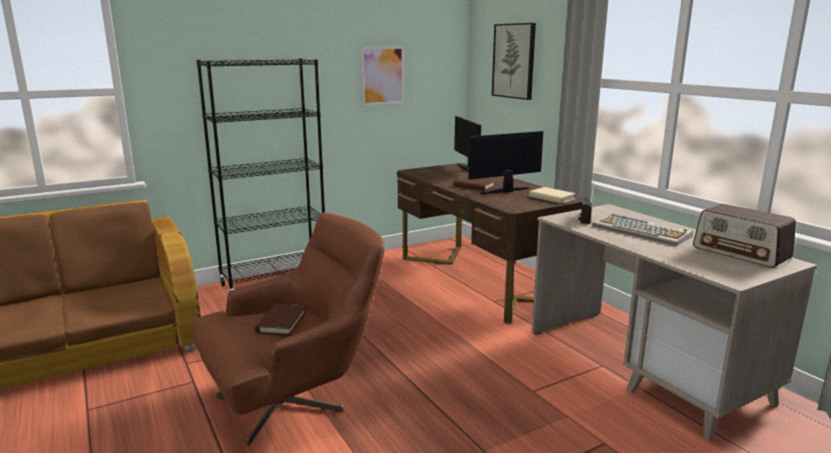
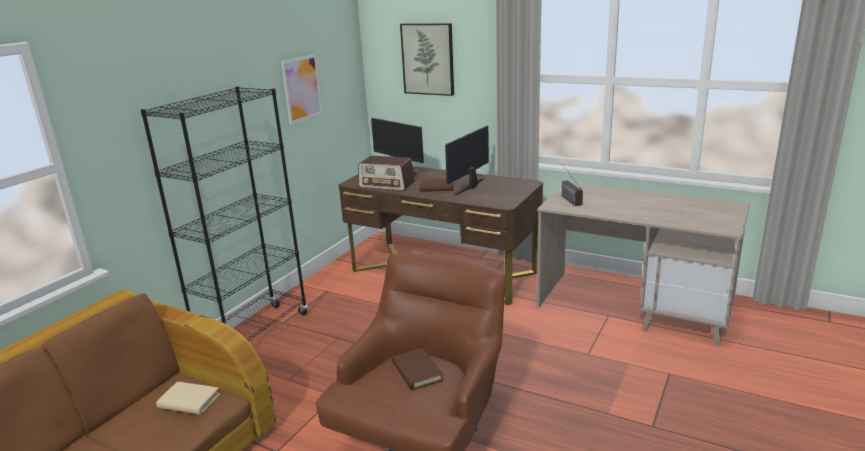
camera: 30 degrees left, 5 degrees up
beige book [529,187,576,204] -> beige book moved to [156,381,220,415]
keyboard [592,213,693,246] -> none
radio [693,204,796,268] -> radio moved to [358,156,415,191]

